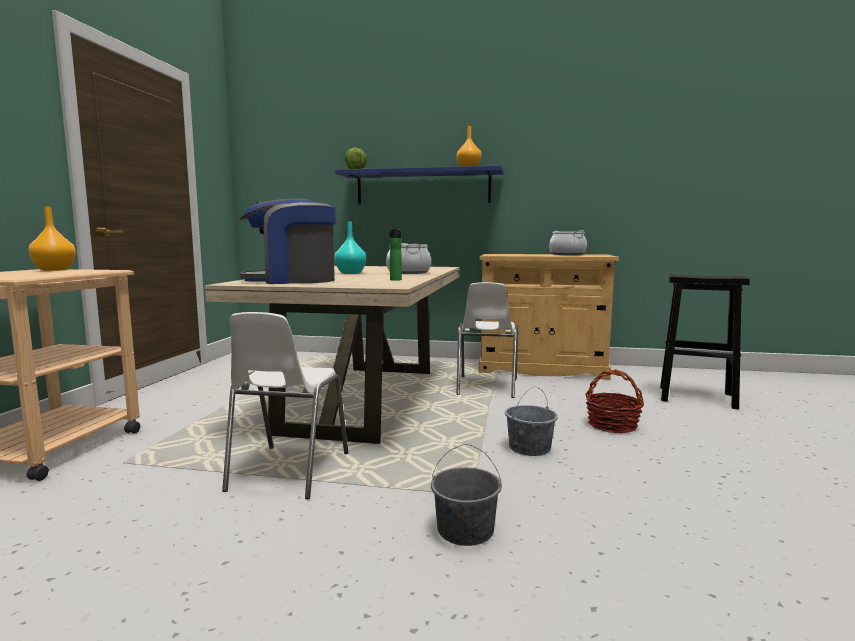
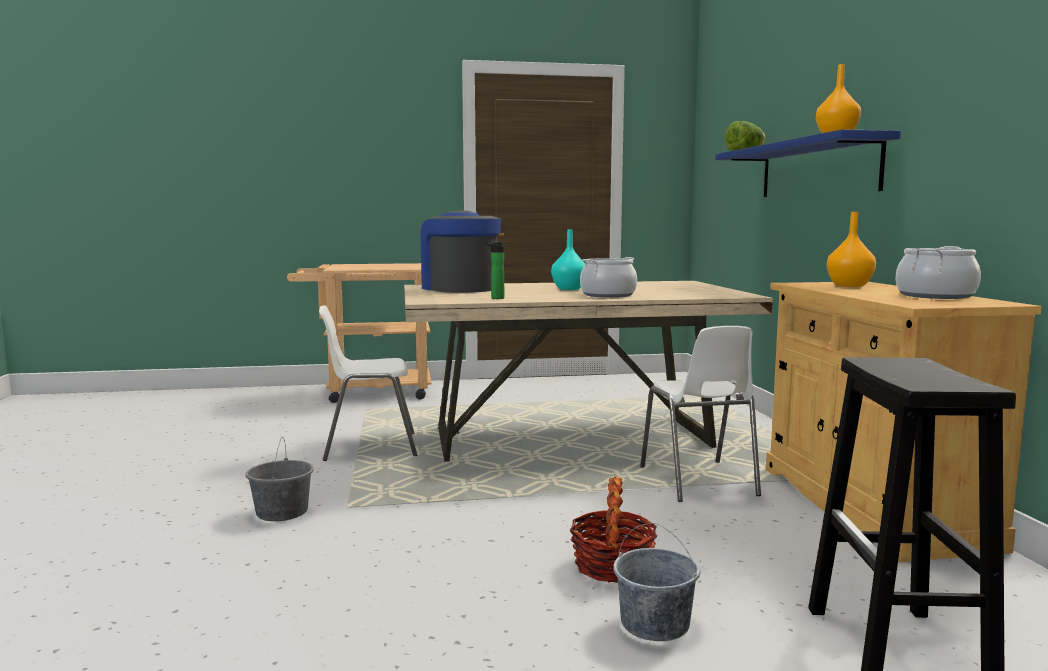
camera: 70 degrees right, 0 degrees up
orange vase [29,206,76,271] -> orange vase moved to [827,212,876,287]
white chair [456,282,518,398] -> white chair turned 90 degrees counterclockwise [640,326,761,502]
grey bucket [505,387,558,456] -> grey bucket moved to [613,523,700,641]

